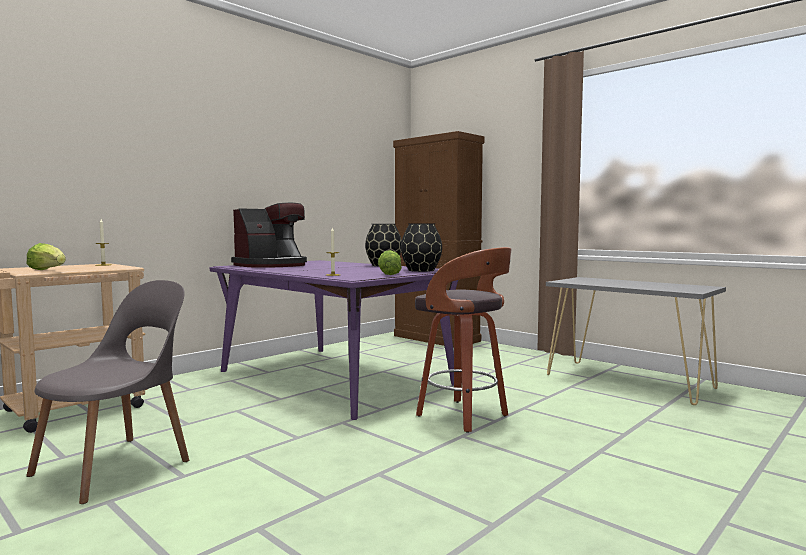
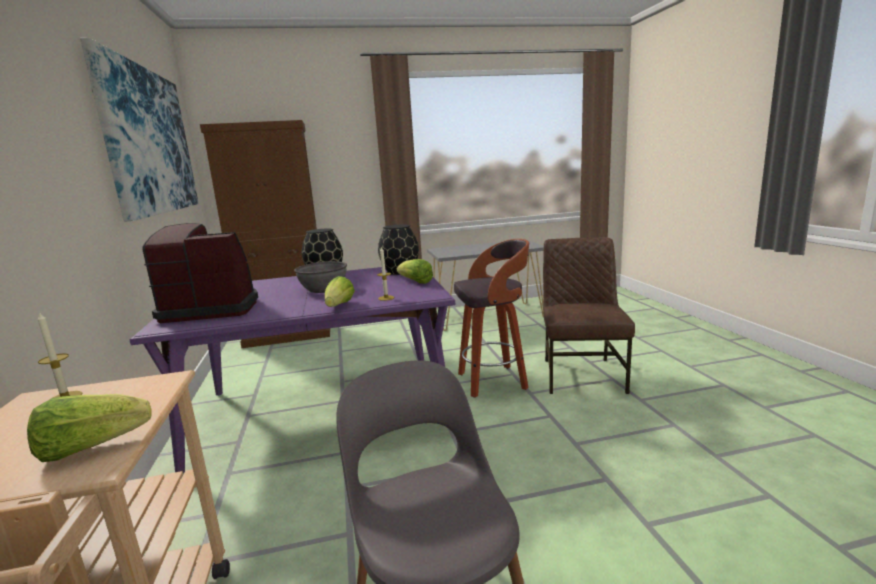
camera: 55 degrees left, 10 degrees up
coffee machine [231,203,307,268] -> coffee machine turned 90 degrees counterclockwise [142,223,258,323]
none -> picture [80,38,199,222]
none -> grey bowl [294,261,347,293]
none -> lettuce [325,276,355,307]
none -> brown chair [543,237,635,394]

